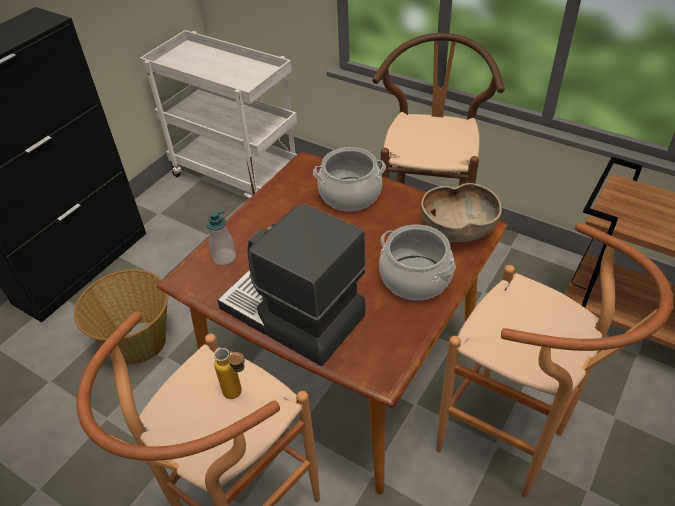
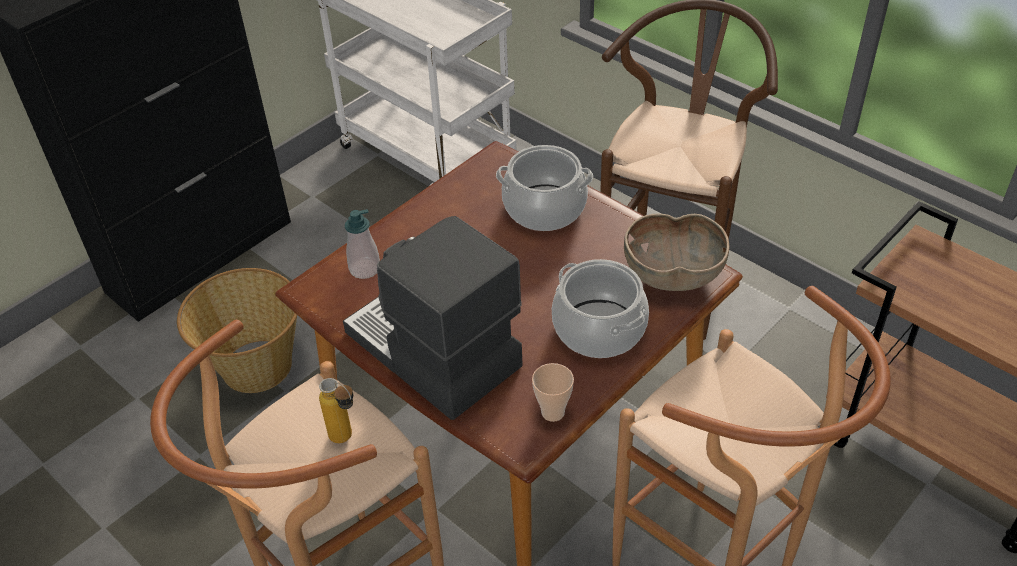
camera: 10 degrees right, 0 degrees up
none -> cup [532,363,574,422]

